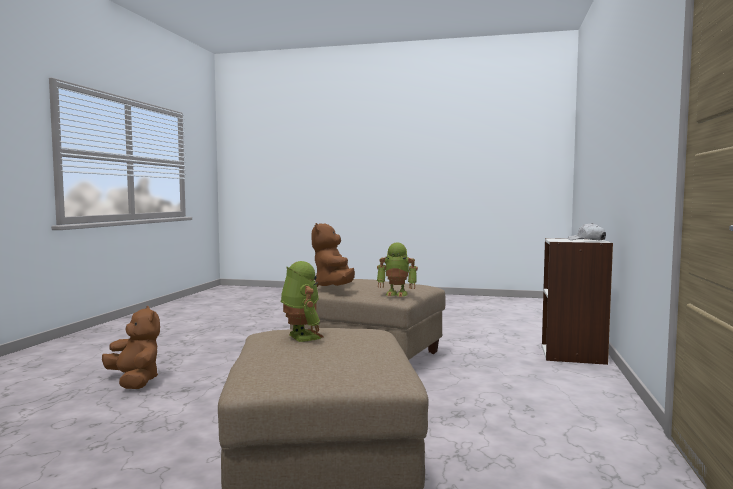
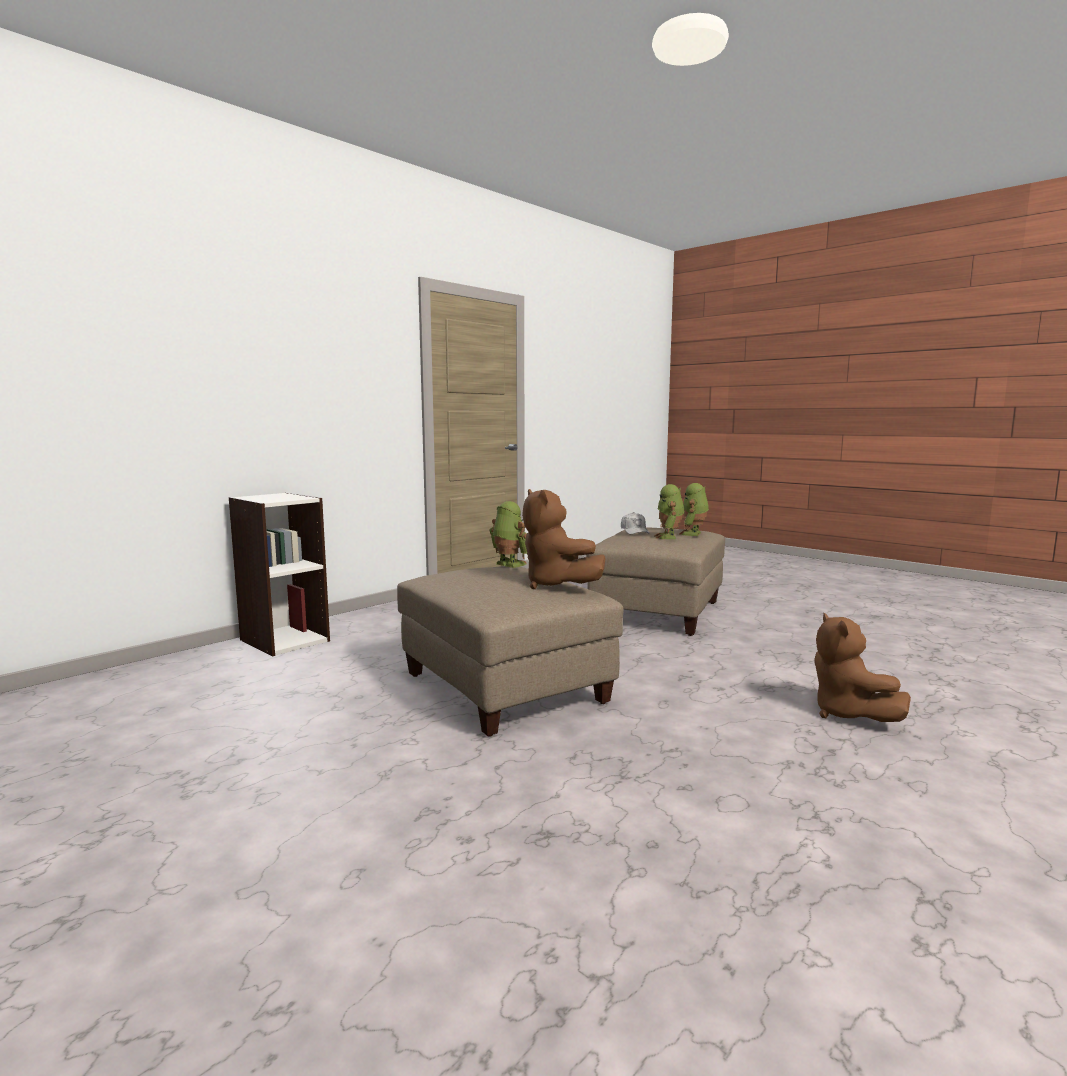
camera: 150 degrees left, 5 degrees up
brown plush toy [311,223,355,287] -> brown plush toy turned 120 degrees clockwise [522,489,606,589]
white cap [568,223,606,240] -> white cap moved to [621,512,650,534]
none -> toy robot [679,483,709,536]

